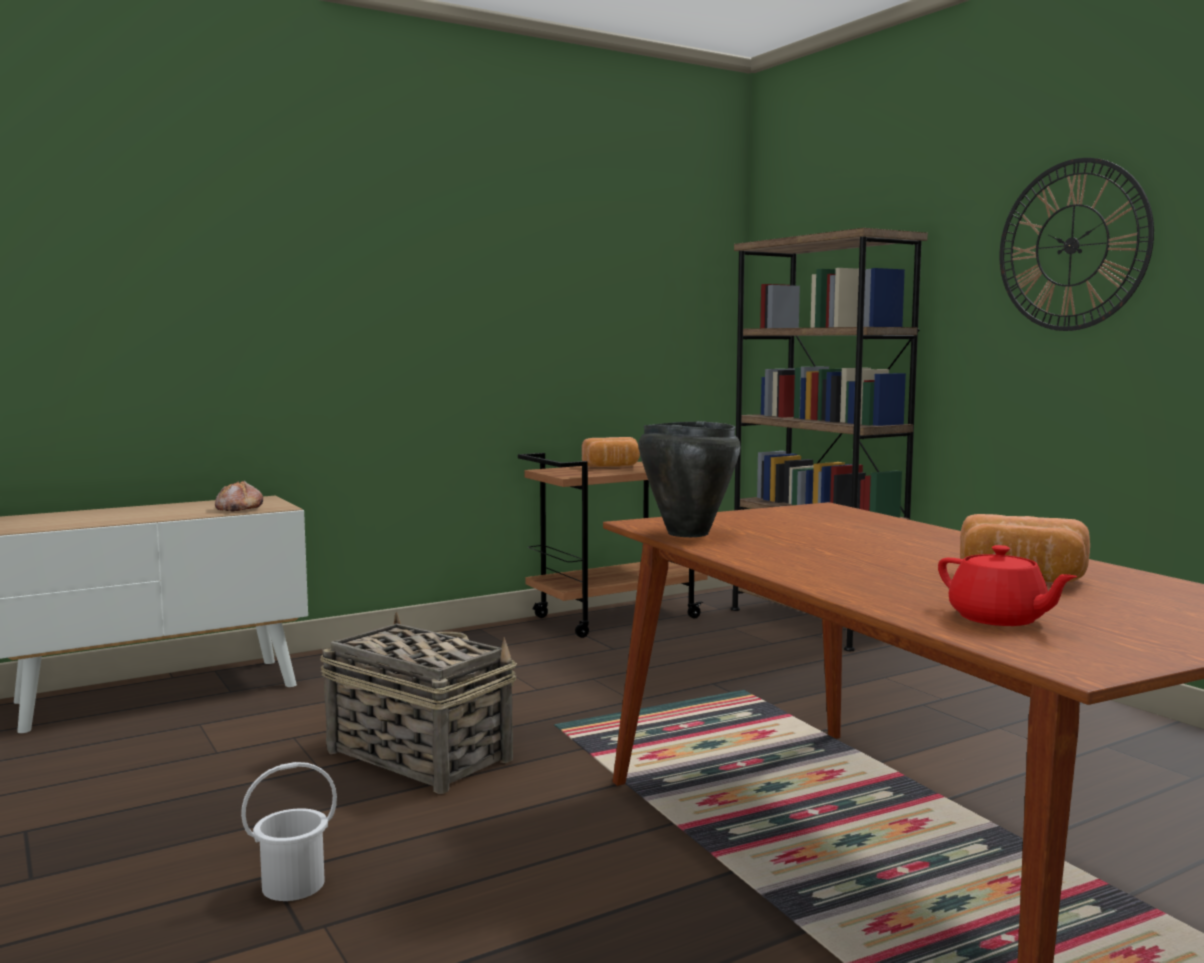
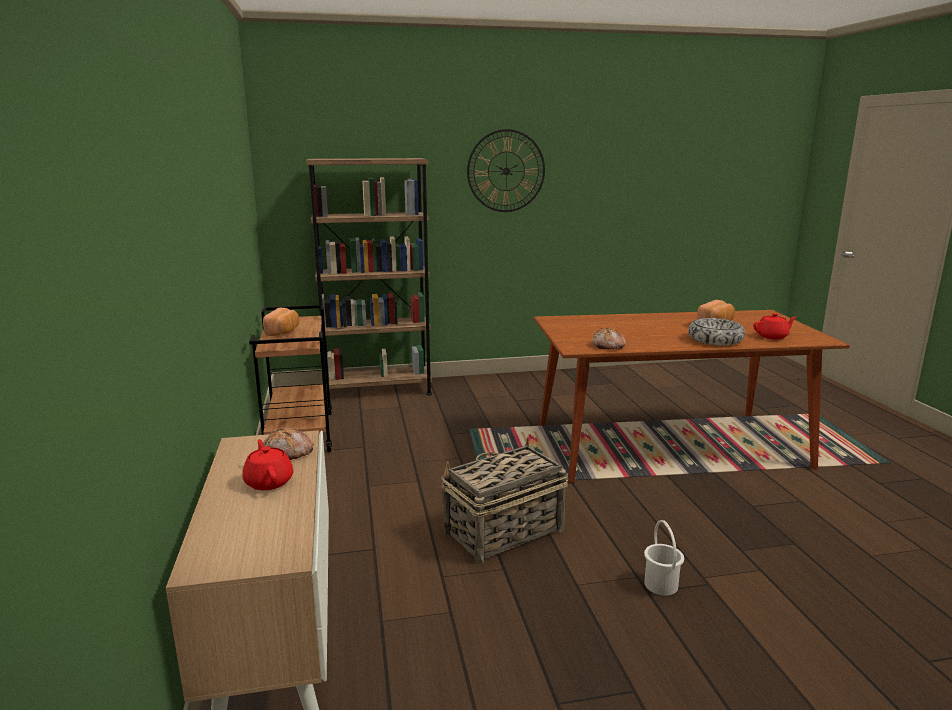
camera: 70 degrees left, 10 degrees up
black cooking pot [639,421,740,537] -> bread [592,327,626,350]
none -> red teapot [243,439,293,490]
none -> bowl [688,318,745,346]

